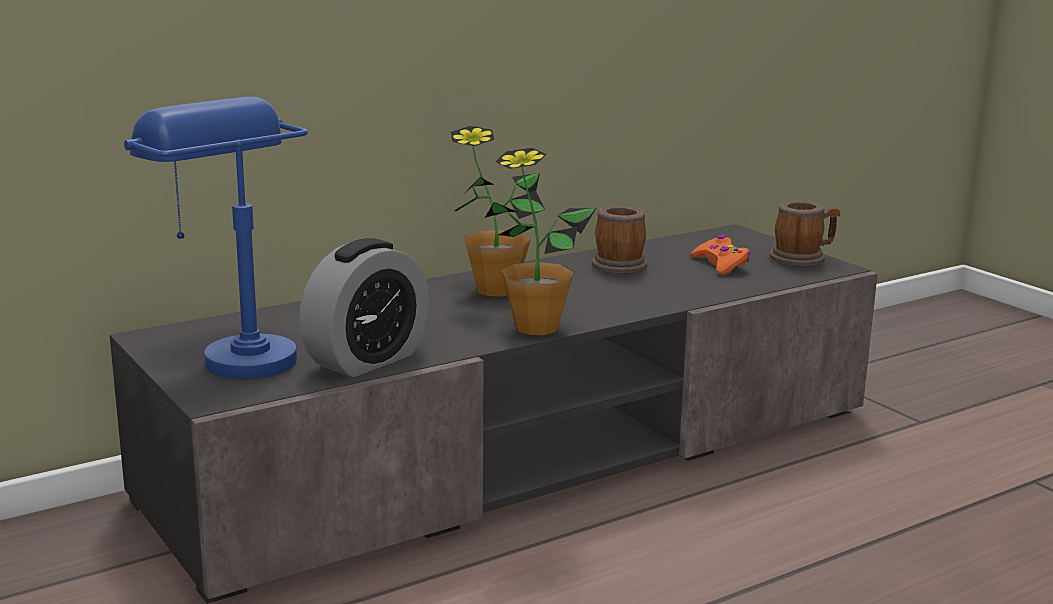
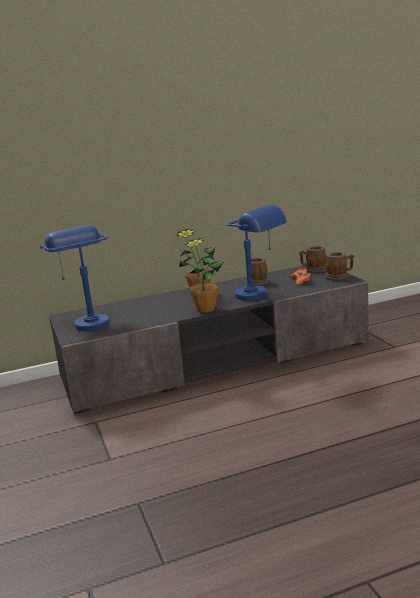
camera: 15 degrees right, 0 degrees up
alarm clock [299,238,429,377] -> none
none -> blue table lamp [227,204,287,301]
none -> mug [299,246,327,273]

